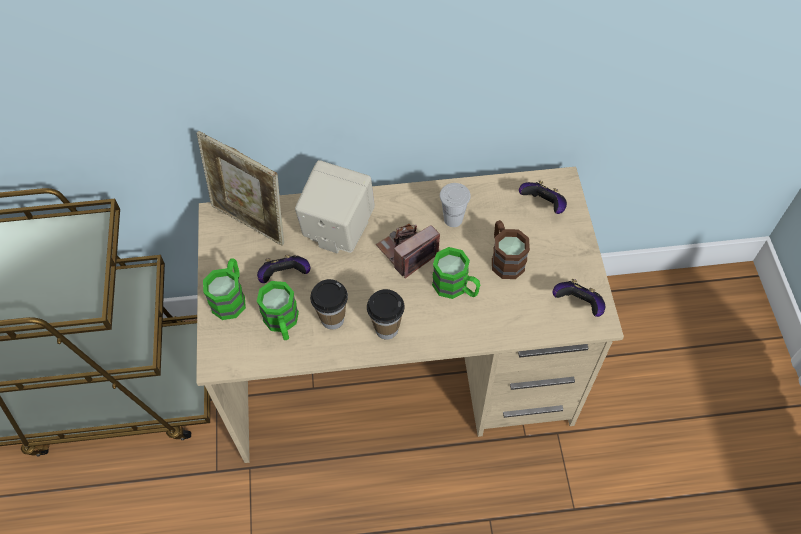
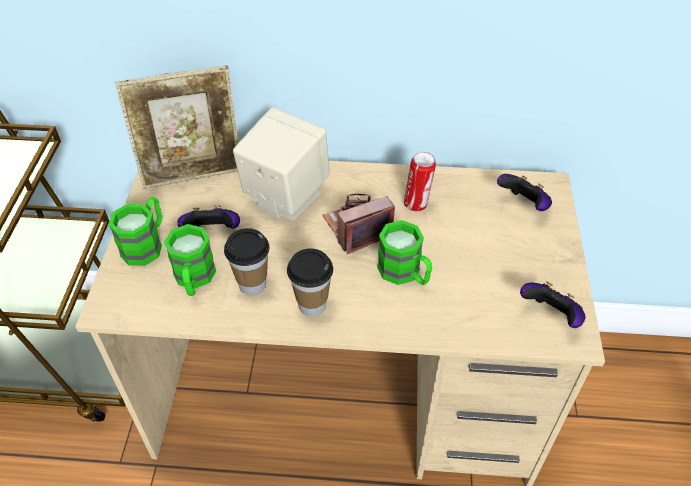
camera: 10 degrees right, 10 degrees down
picture frame [197,131,284,246] -> picture frame turned 60 degrees counterclockwise [115,65,238,189]
white cup [440,183,471,227] -> can [404,152,436,212]
brown mug [492,220,530,279] -> none

